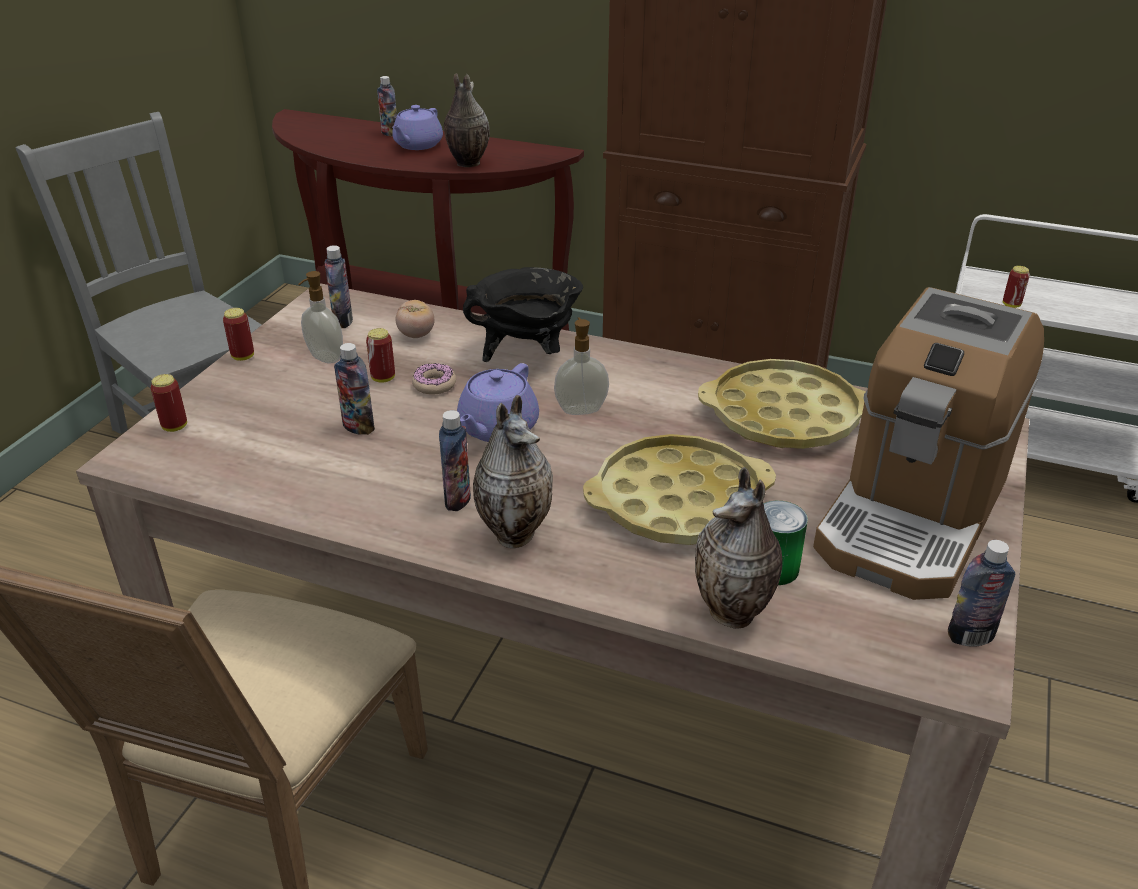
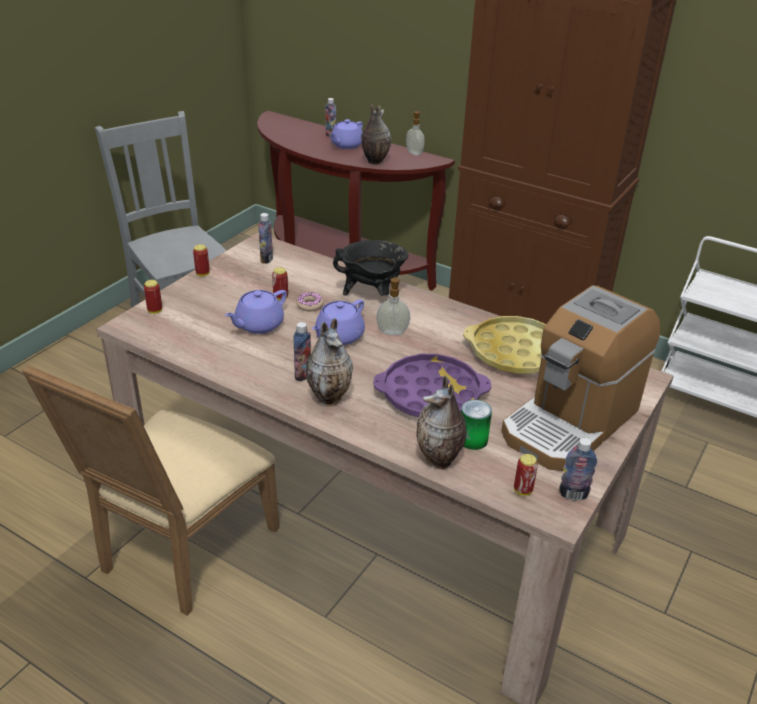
camera: 10 degrees right, 0 degrees up
soap dispenser [298,271,343,364] -> soap dispenser moved to [406,111,424,155]
bottle [334,343,375,435] -> purple teapot [225,290,287,334]
tomato [395,300,435,338] -> none
yellow tray [583,434,776,545] -> purple tray [373,354,491,417]
can [1003,266,1030,308] -> can moved to [514,454,538,496]

